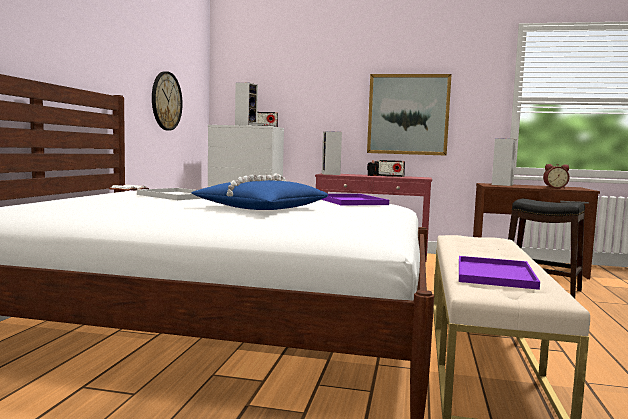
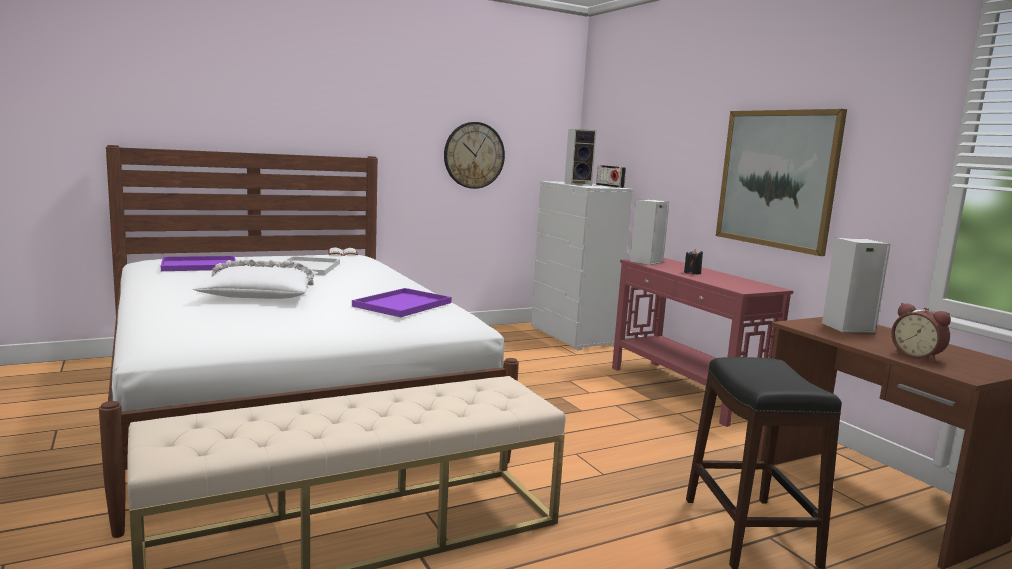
camera: 50 degrees right, 5 degrees up
blue pillow [192,173,328,210] -> white pillow [193,259,318,299]
radio [377,160,405,177] -> none
purple tray [459,256,540,290] -> purple tray moved to [161,256,236,271]

